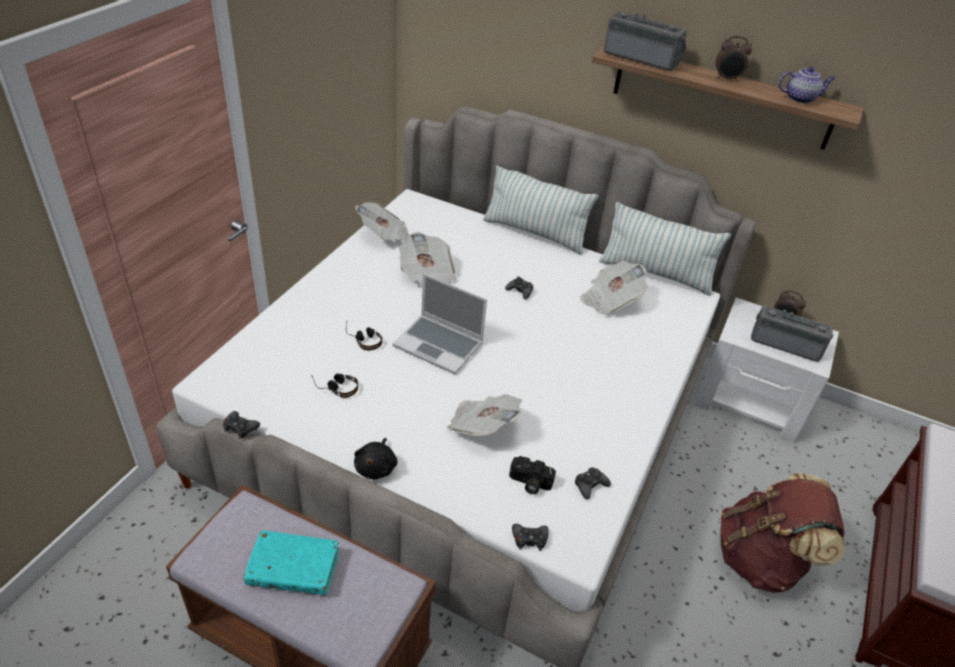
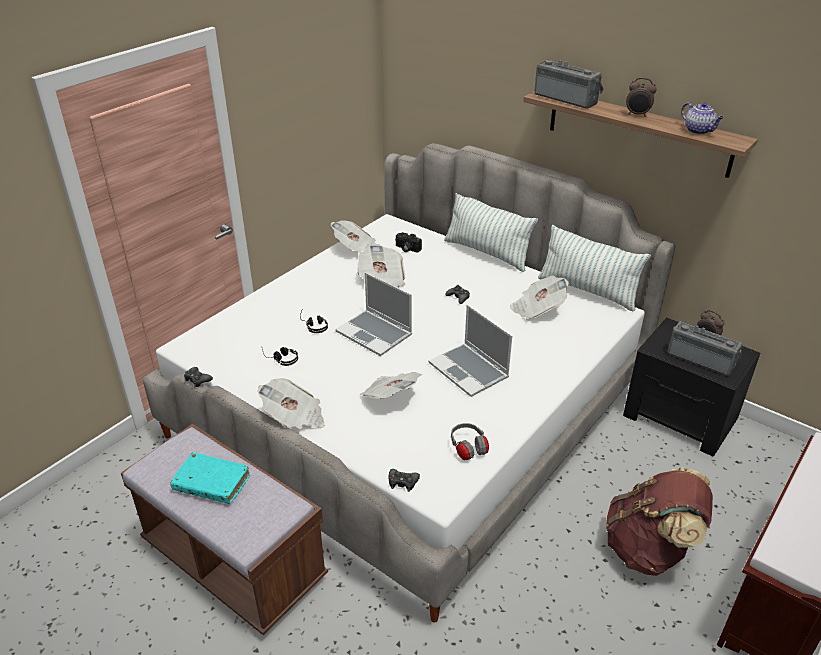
camera: 15 degrees right, 5 degrees down
black plush toy [354,438,398,479] -> newspaper [258,378,325,429]
camera [509,456,556,494] -> camera moved to [395,232,422,253]
black game controller [575,467,611,500] -> grey headphones [451,423,489,460]
white nightstand [695,298,839,443] -> black nightstand [623,318,760,456]
teapot [778,67,835,103] -> teapot turned 45 degrees clockwise [681,102,724,134]
none -> laptop [429,305,512,397]

